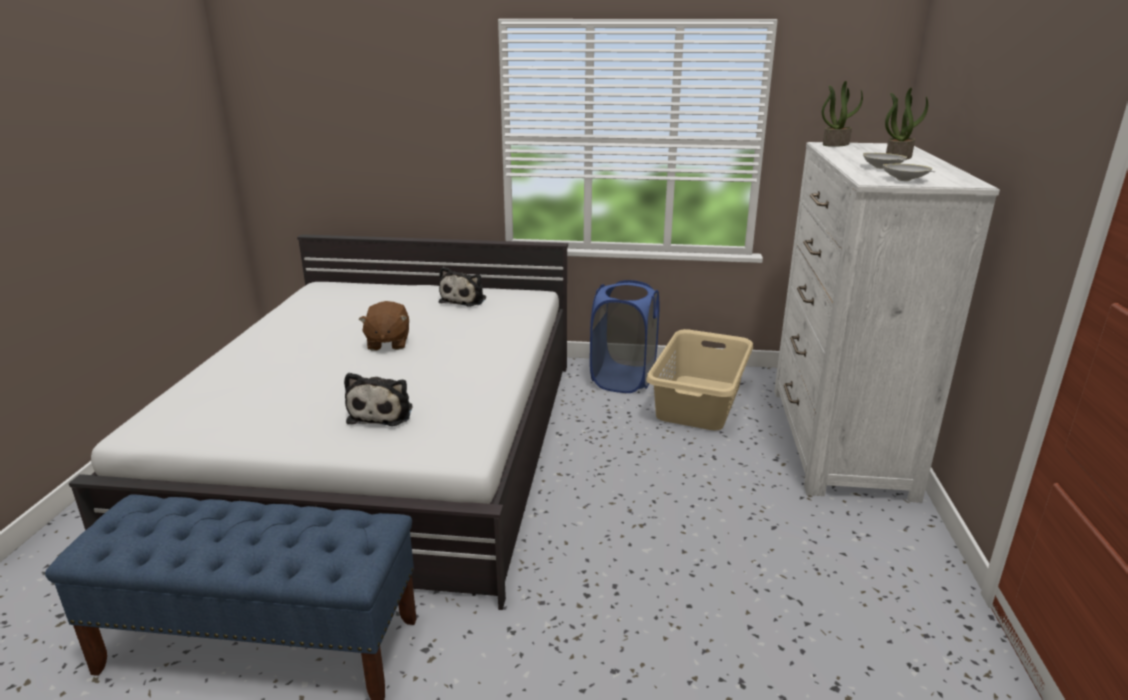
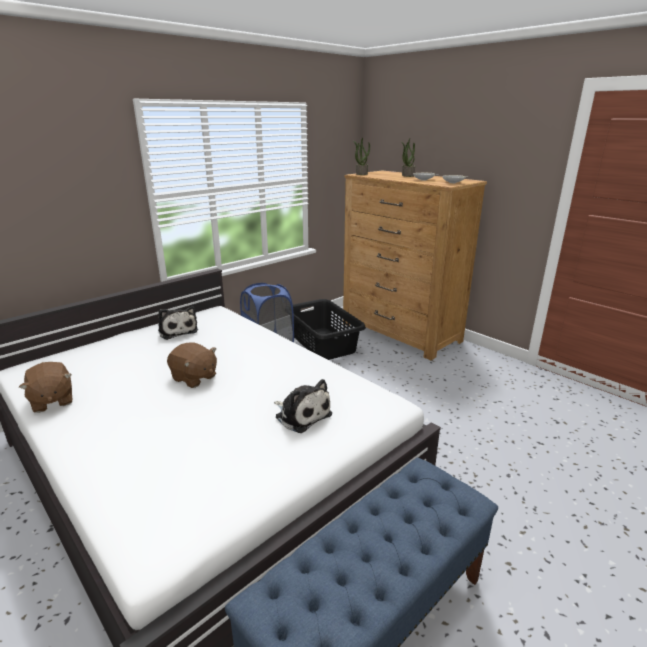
camera: 50 degrees left, 0 degrees up
beige laundry basket [646,329,753,430] -> black laundry basket [293,299,366,360]
white dresser [774,142,1000,503] -> brown dresser [343,170,487,360]
none -> brown plush toy [19,362,72,413]

